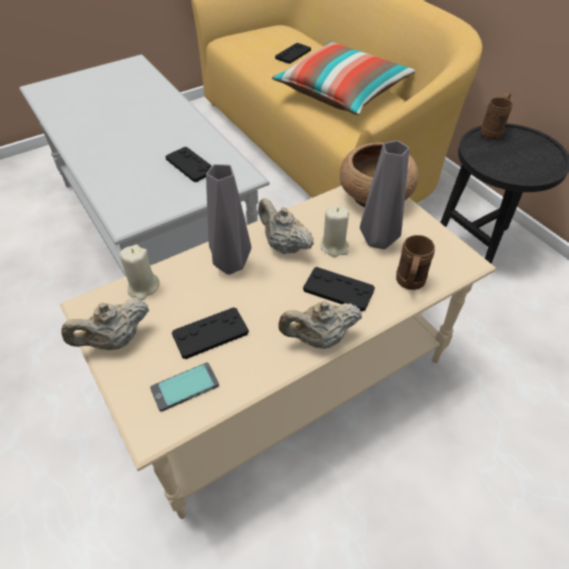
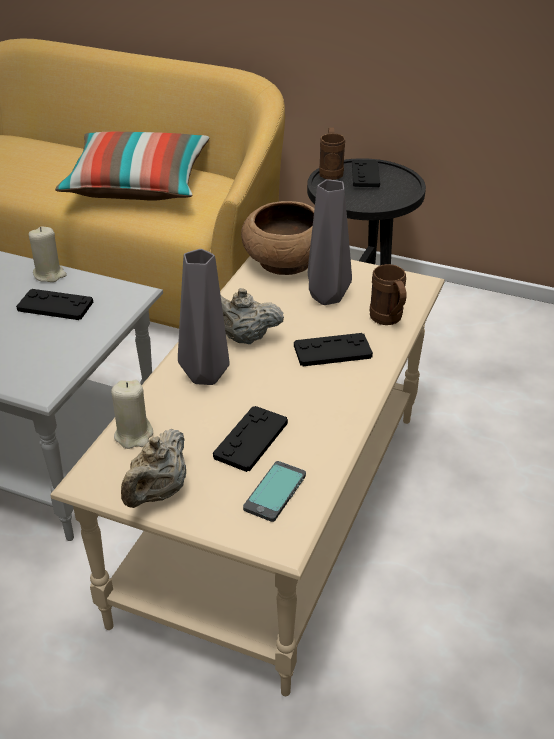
camera: 35 degrees left, 10 degrees down
black game controller [275,43,311,64] -> black game controller moved to [352,160,380,187]
beige teapot [279,301,362,349] -> none
beige candle [321,205,349,257] -> beige candle moved to [29,227,67,282]

